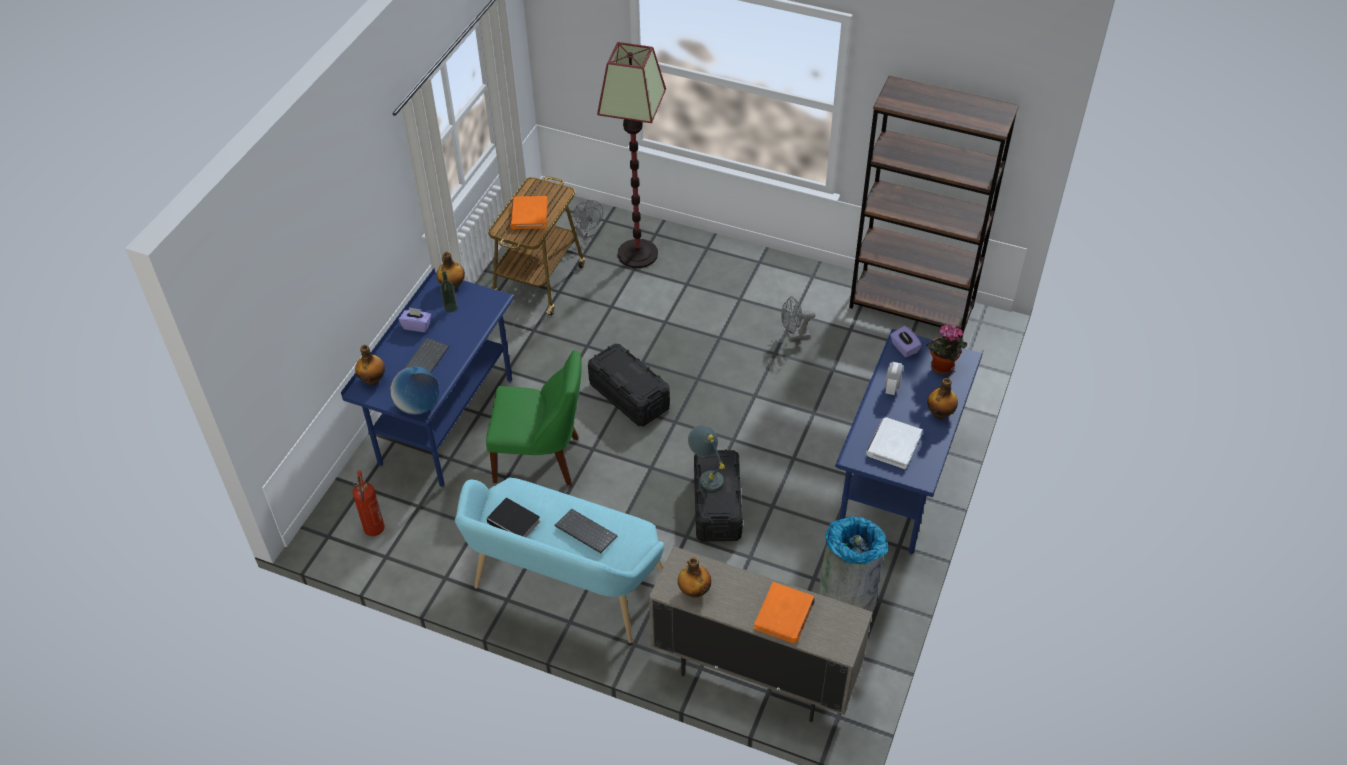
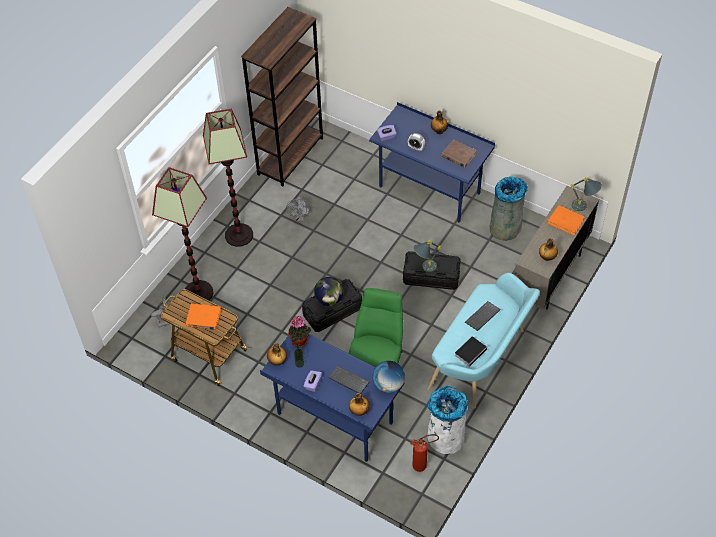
camera: 80 degrees left, 5 degrees up
white book [866,417,922,469] -> brown book [441,139,477,168]
potted plant [926,324,967,374] -> potted plant moved to [288,316,311,347]
none -> floor lamp [203,109,253,247]
none -> globe [314,277,343,306]
none -> white trash can [427,386,468,454]
none -> grey table lamp [571,177,602,211]

